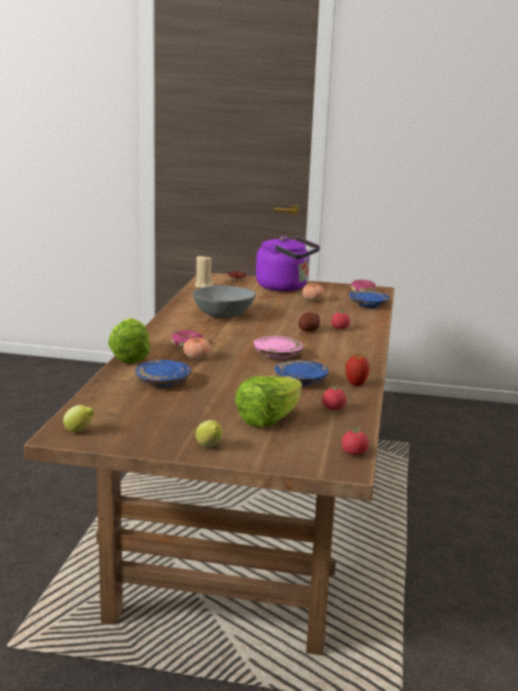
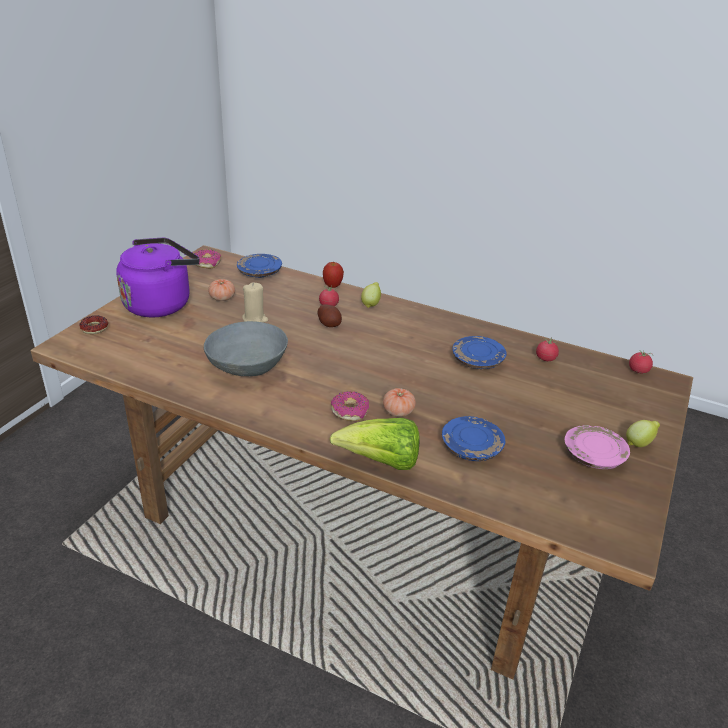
camera: 75 degrees left, 15 degrees up
lemon [63,405,94,433] -> lemon moved to [361,282,381,308]
beige candle [194,254,214,288] -> beige candle moved to [242,282,268,322]
lettuce [235,376,302,427] -> none
pink plate [254,336,304,359] -> pink plate moved to [565,425,630,469]
apple [346,355,370,386] -> apple moved to [323,262,344,288]

